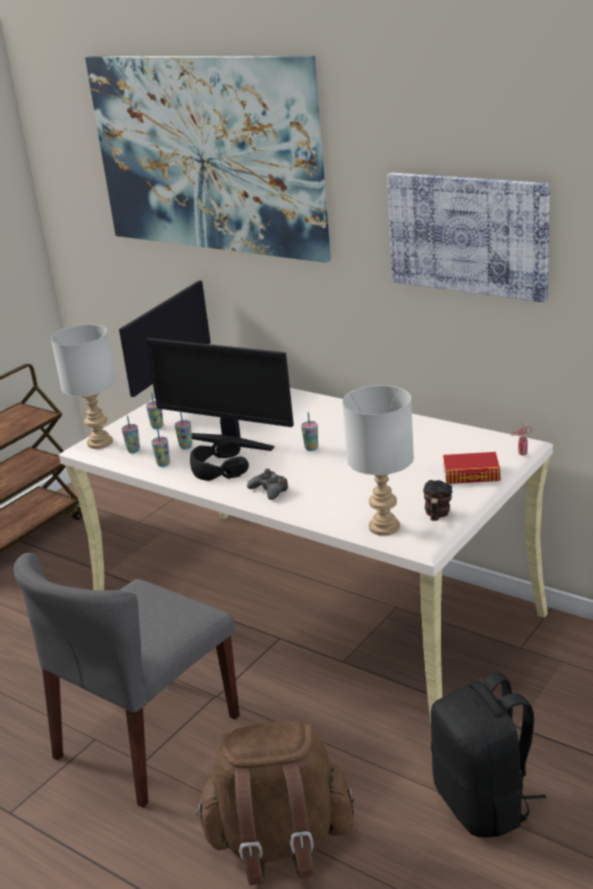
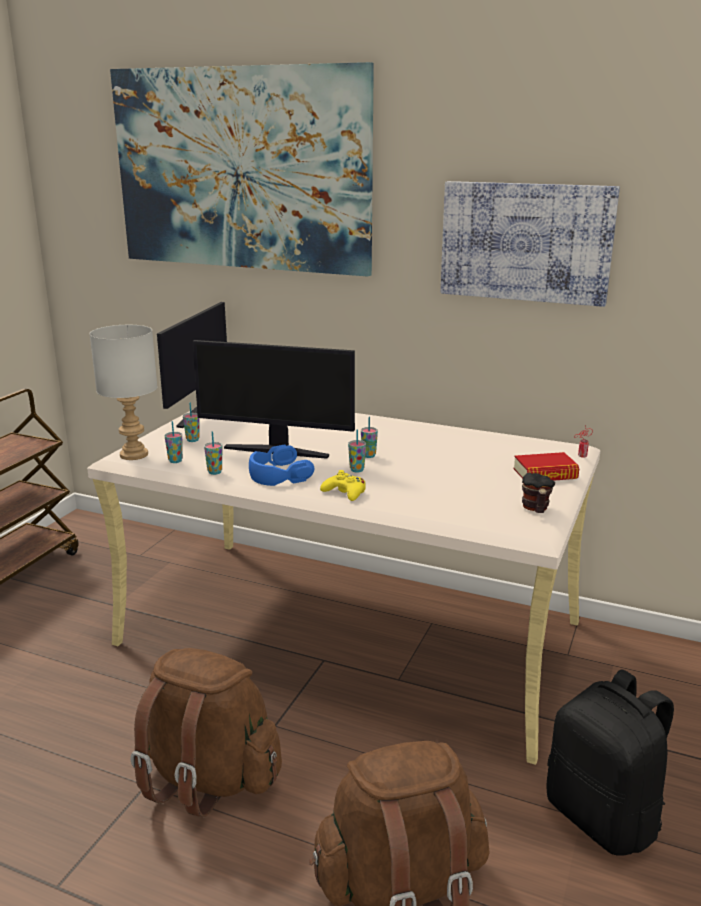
camera: 15 degrees left, 5 degrees down
grey chair [14,553,240,808] -> brown backpack [130,648,282,818]
cup [175,412,192,449] -> cup moved to [348,429,366,473]
black headphones [190,438,249,481] -> blue headphones [249,445,314,486]
black game controller [247,469,288,500] -> yellow game controller [320,470,366,501]
grey table lamp [342,385,414,536] -> none

